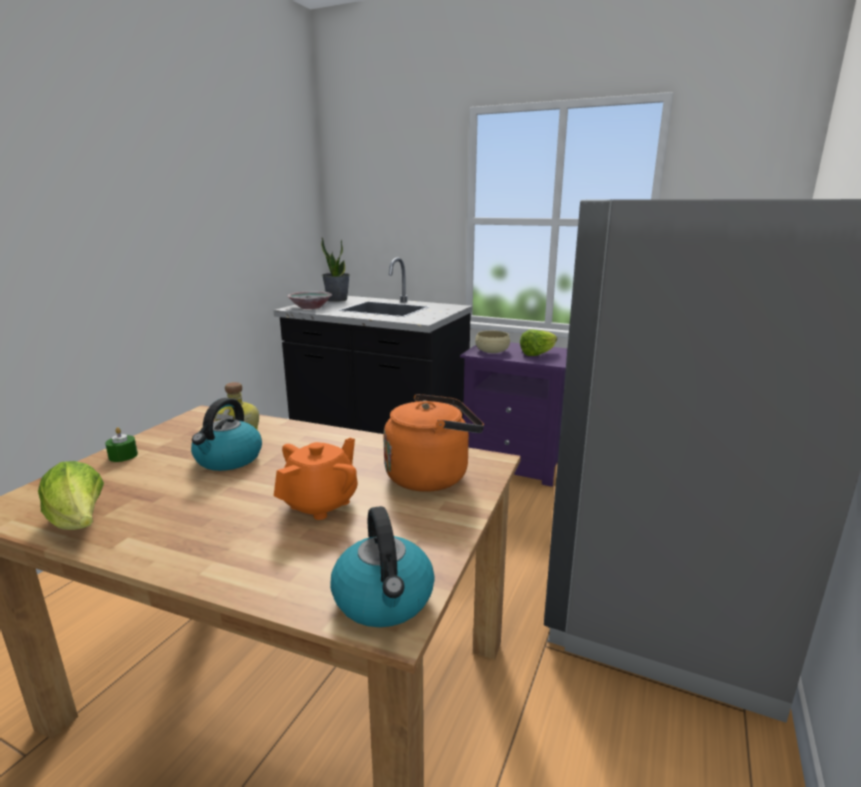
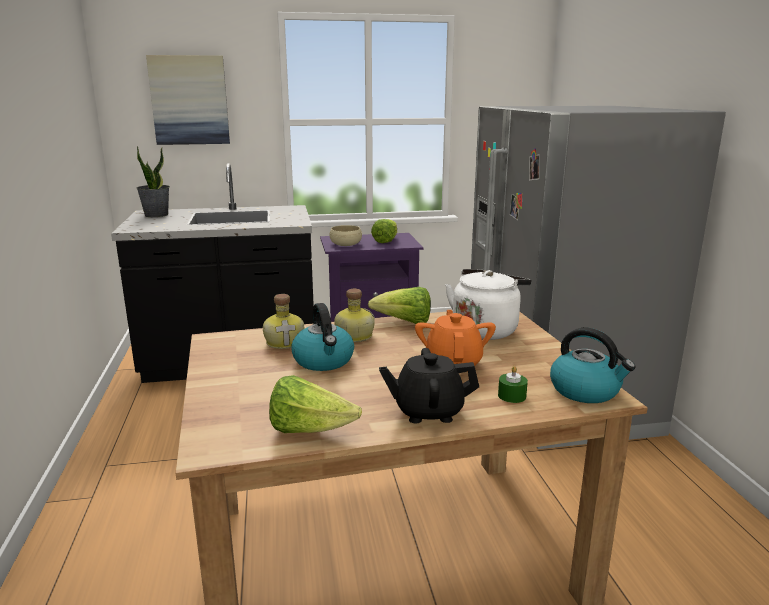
camera: 35 degrees left, 0 degrees up
green candle [105,427,138,462] -> green candle moved to [498,366,528,403]
bowl [287,291,332,309] -> none
orange kettle [383,394,484,492] -> white kettle [445,269,531,340]
none -> picture [146,55,230,145]
none -> bottle [334,289,375,342]
none -> lettuce [368,287,431,324]
none -> black teapot [379,348,479,423]

